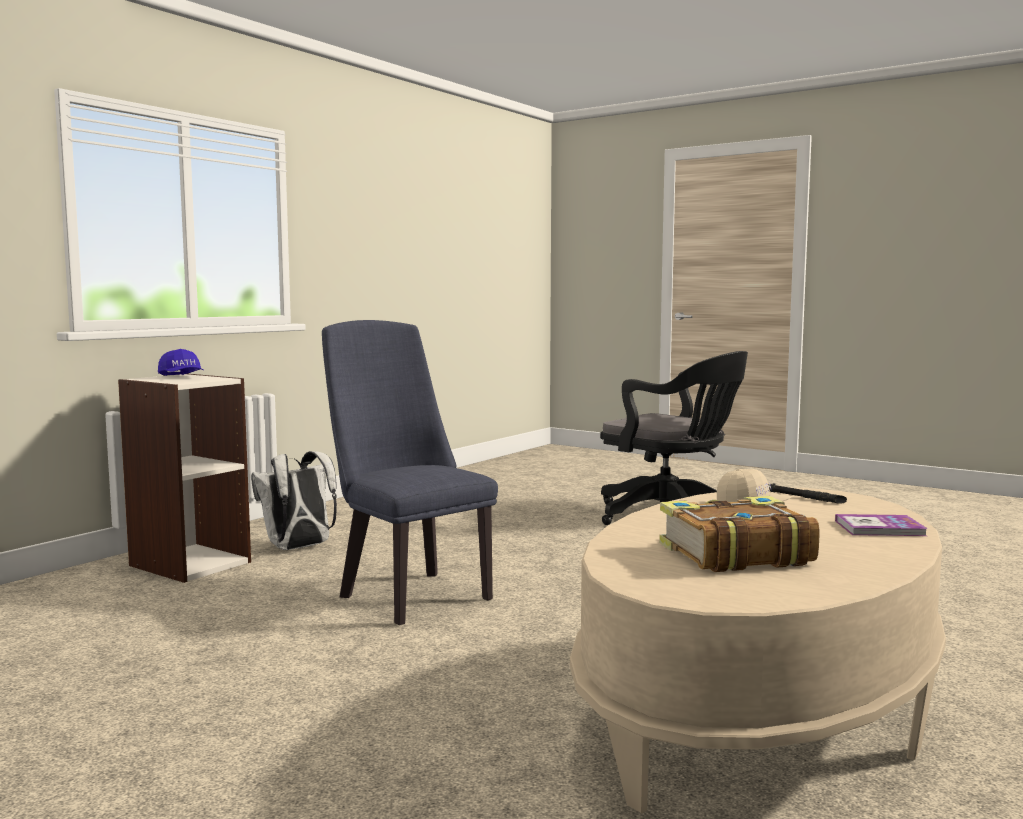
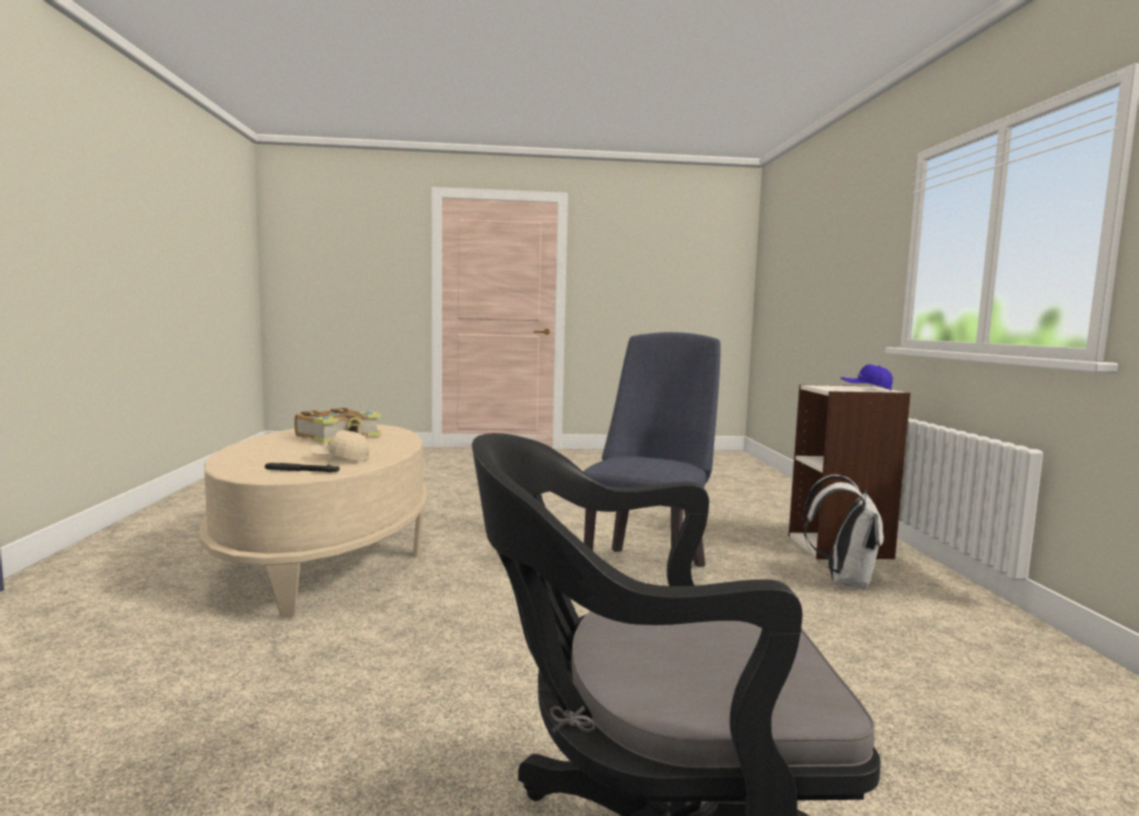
camera: 140 degrees right, 0 degrees up
blue chair [322,320,498,625] -> blue chair turned 75 degrees counterclockwise [583,332,720,567]
book [835,514,928,536] -> none

